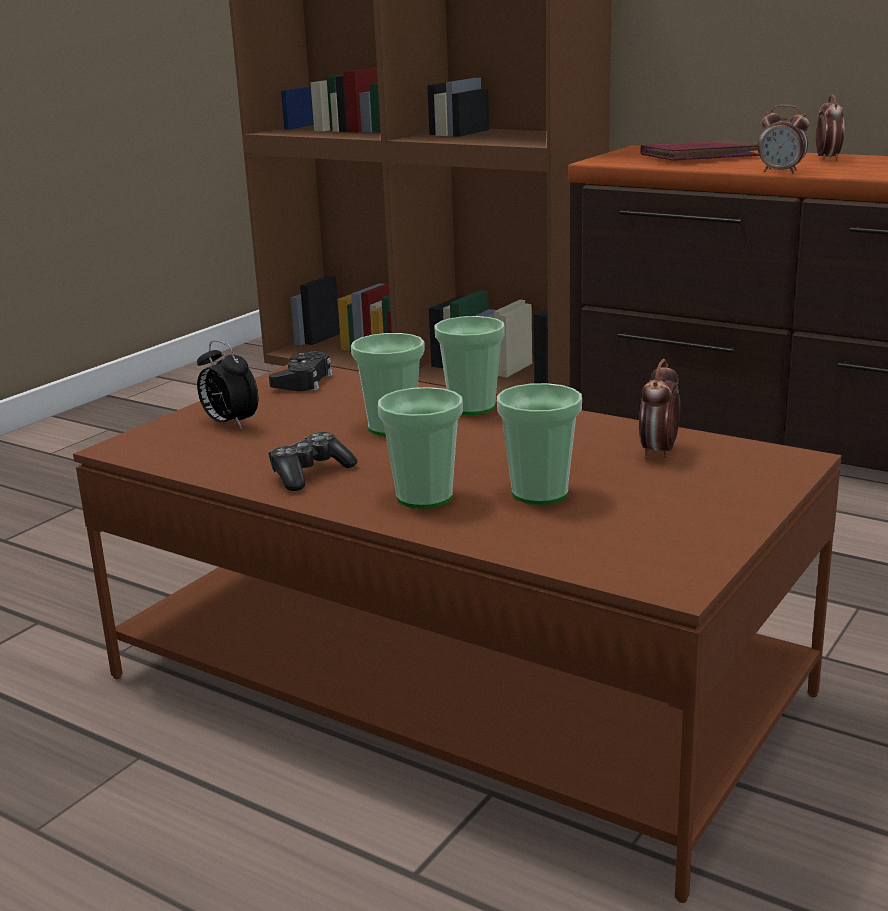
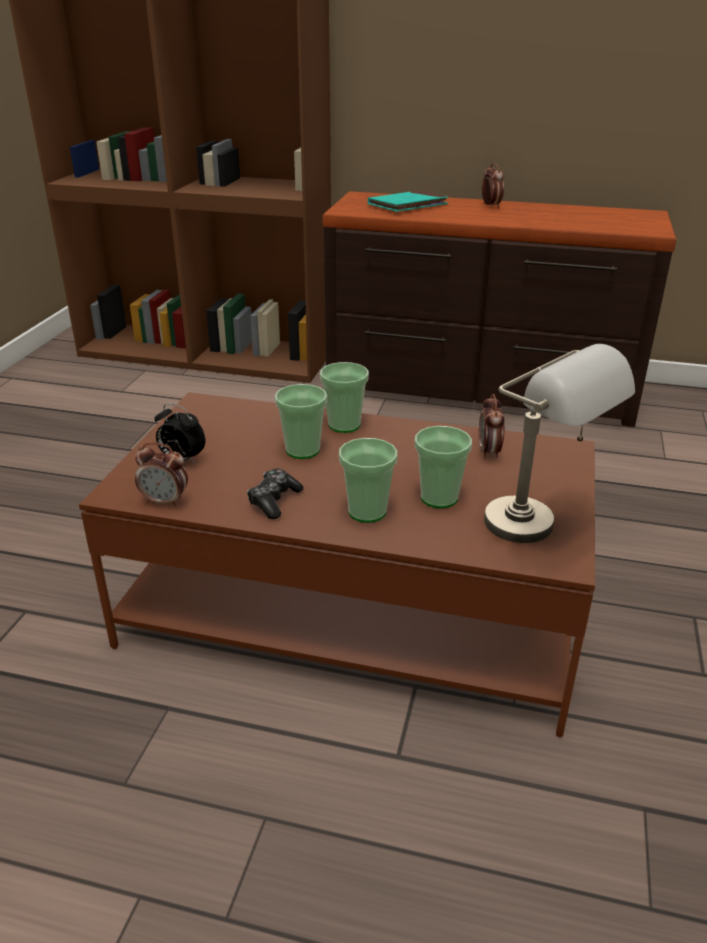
camera: 20 degrees left, 10 degrees up
black game controller [269,351,333,391] -> none
red book [641,140,759,161] -> turquoise book [368,190,448,212]
alarm clock [758,105,809,174] -> alarm clock moved to [135,442,188,507]
none -> grey table lamp [484,344,635,543]

